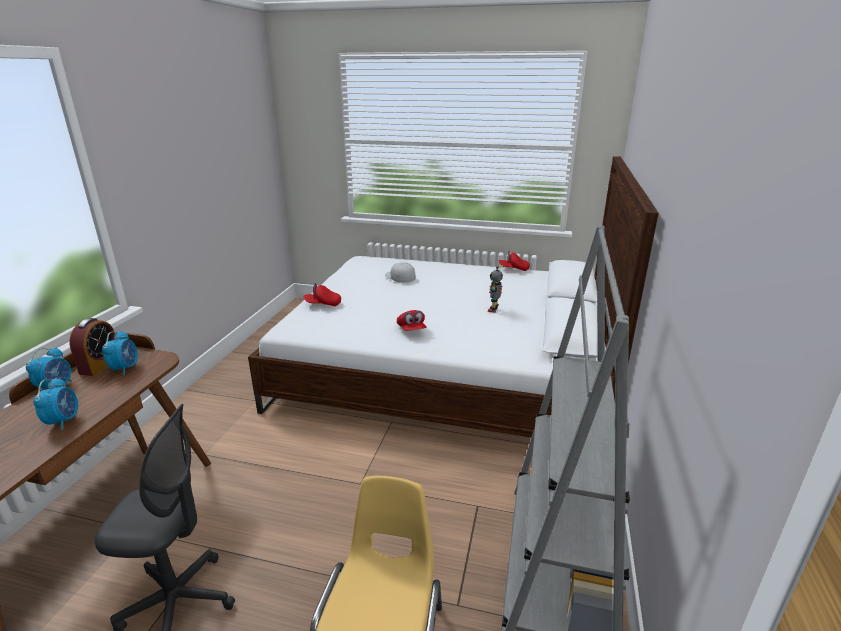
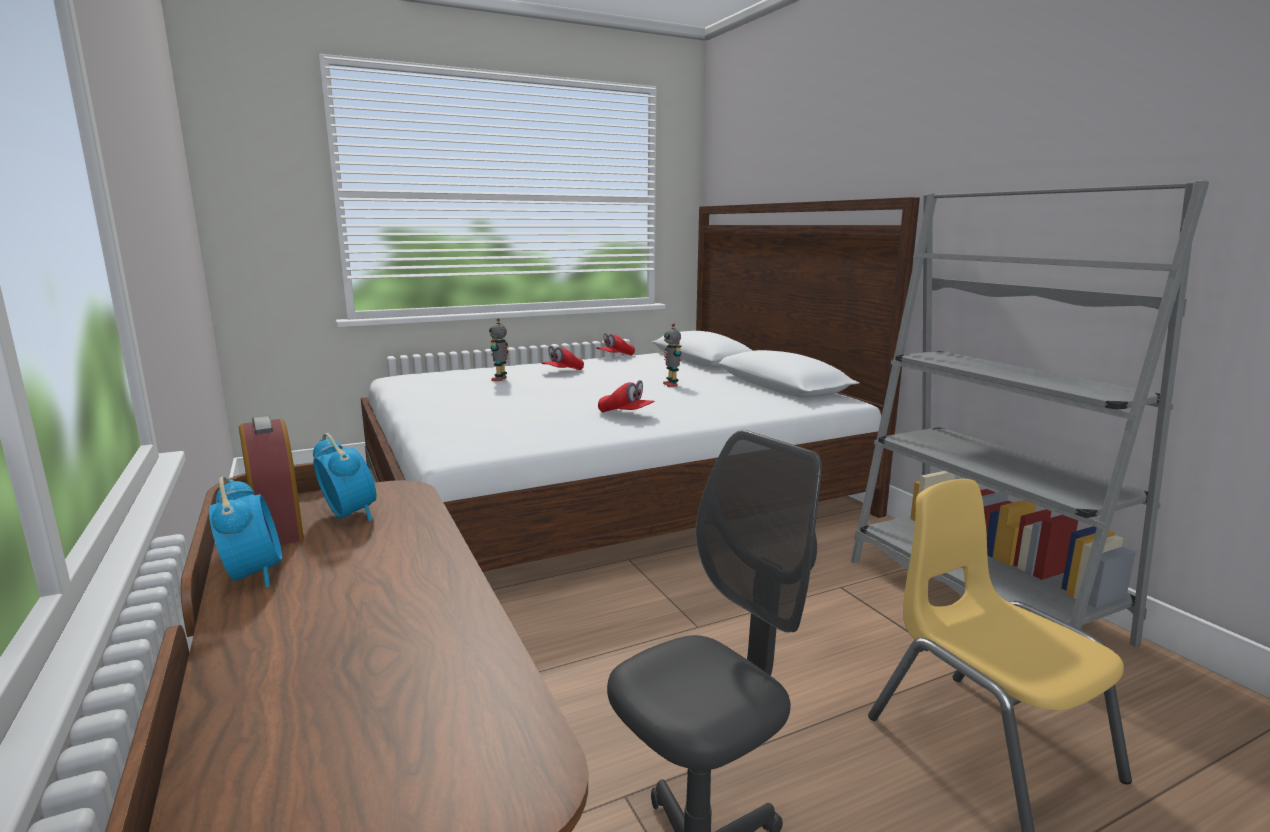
camera: 40 degrees left, 10 degrees down
alarm clock [33,377,78,430] -> none
red cap [303,283,341,306] -> red cap moved to [541,346,584,370]
white cap [385,262,416,283] -> toy robot [489,318,509,381]

